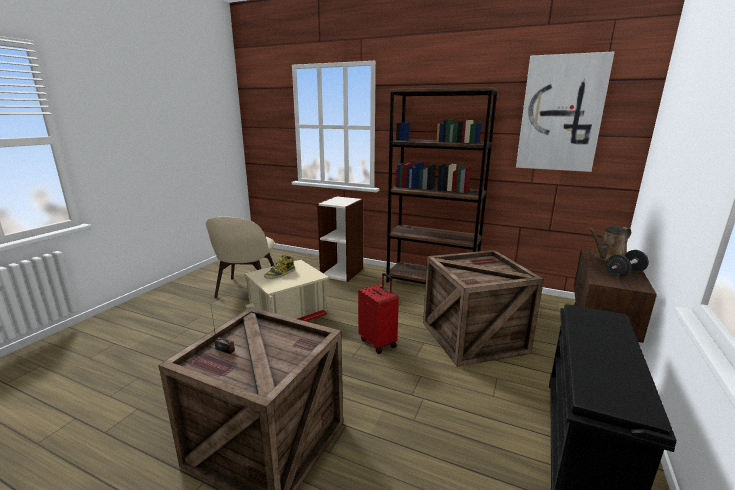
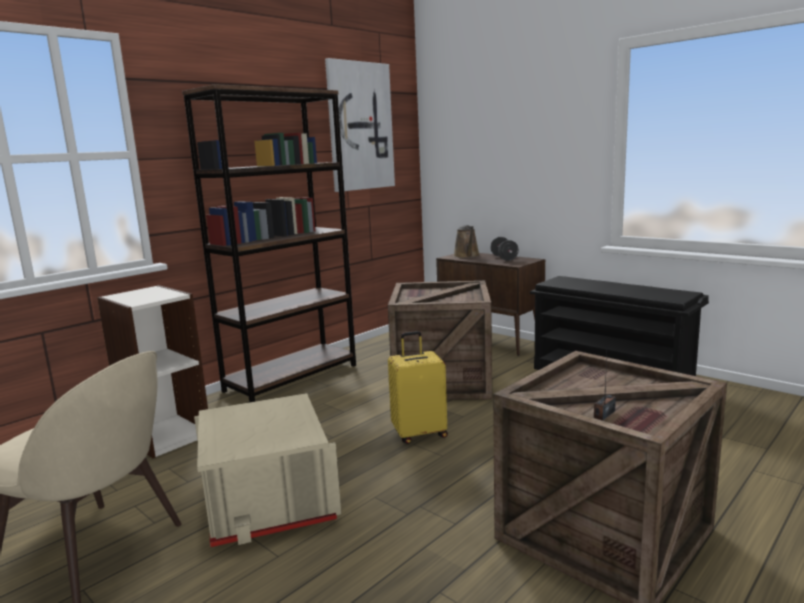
camera: 70 degrees left, 5 degrees down
boot [264,255,295,279] -> none
red suitcase [358,273,399,354] -> yellow suitcase [388,331,448,444]

